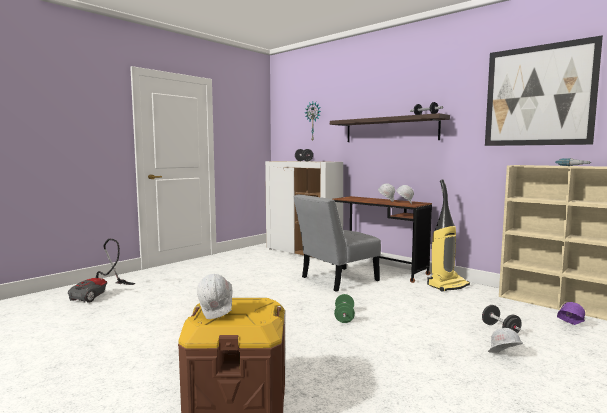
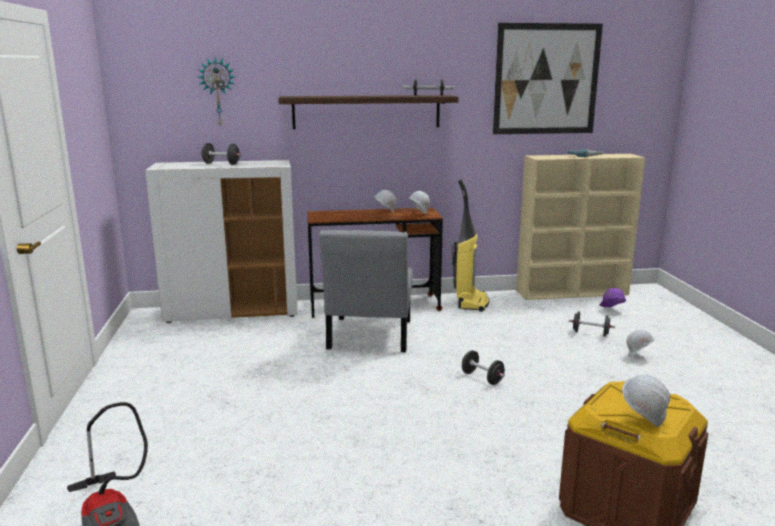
camera: 50 degrees left, 10 degrees up
green dumbbell [334,294,355,323] -> black dumbbell [462,350,505,385]

